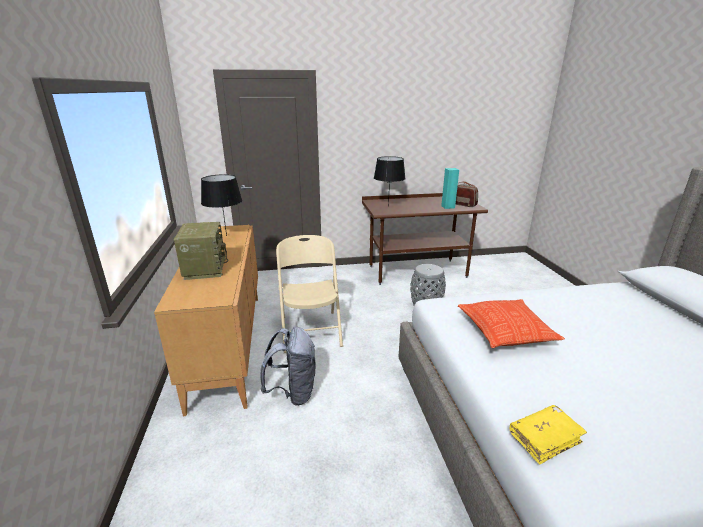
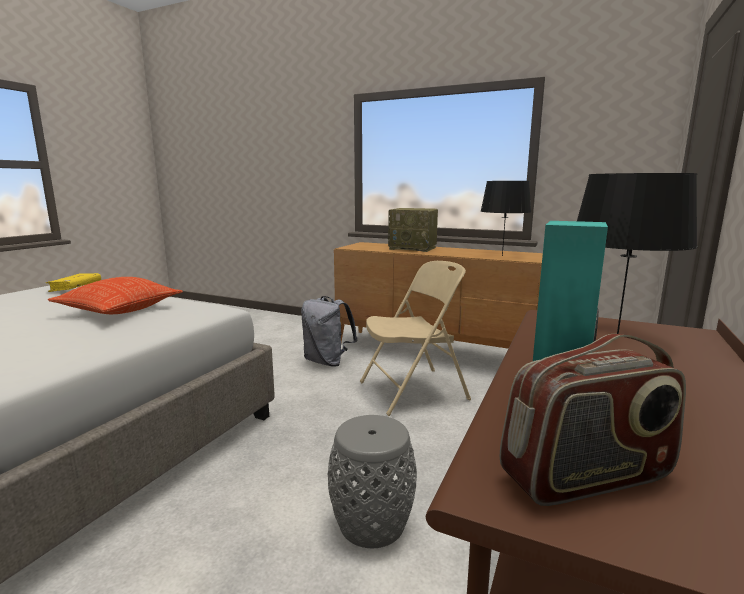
camera: 125 degrees right, 10 degrees down
beige chair [276,235,343,353] -> beige chair turned 45 degrees counterclockwise [360,261,471,416]

